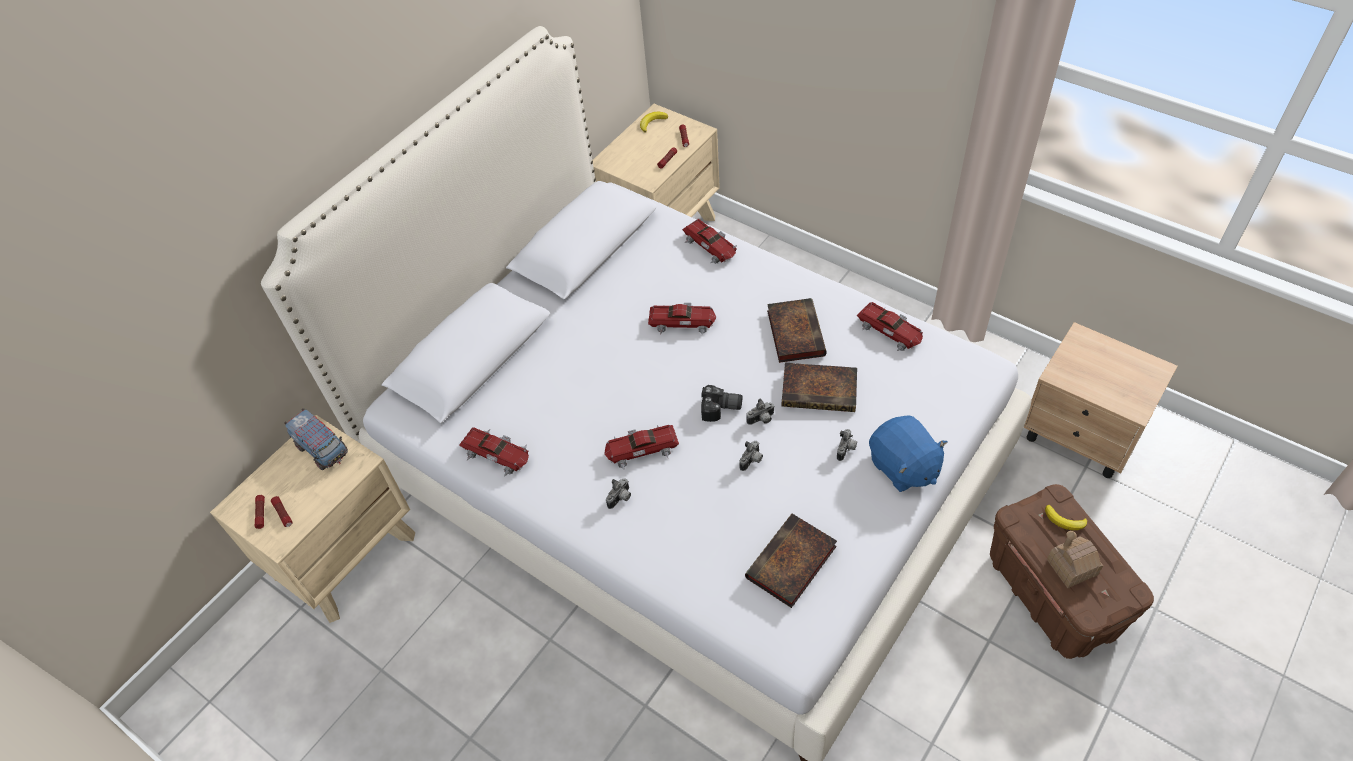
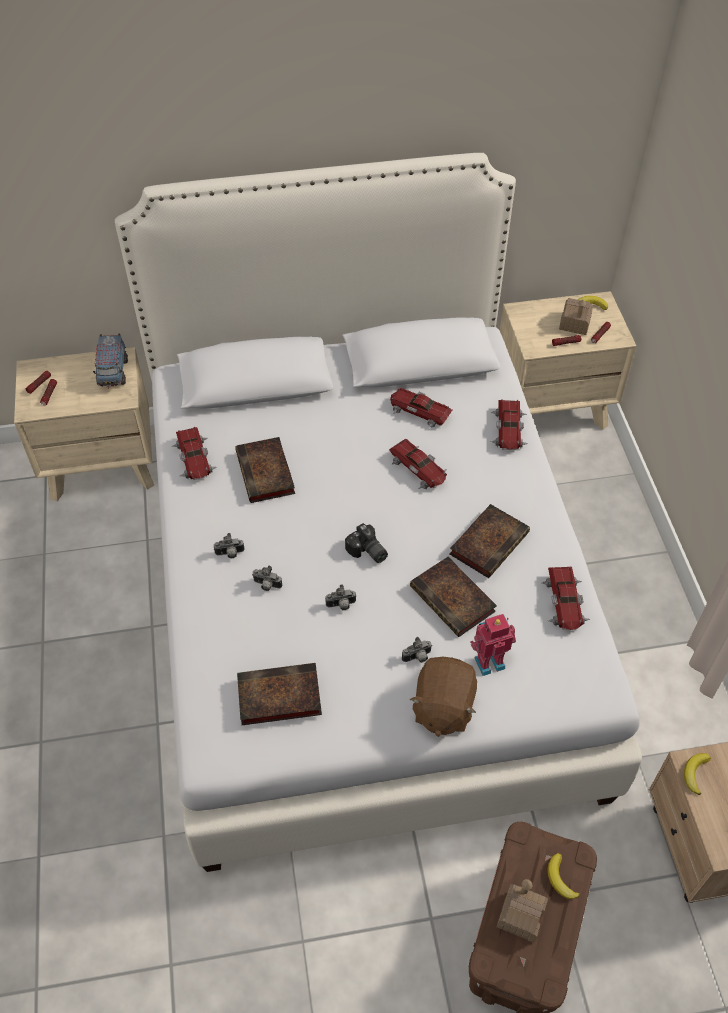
camera: 40 degrees right, 0 degrees up
toy car [604,425,679,470] -> toy car moved to [390,388,452,428]
camera [746,398,775,425] -> camera moved to [252,565,282,591]
blue plush toy [869,415,948,492] -> brown plush toy [410,657,477,737]
none -> book [235,437,295,503]
none -> toy robot [470,614,516,676]
none -> toy house [559,298,593,335]
none -> banana [684,753,711,795]

